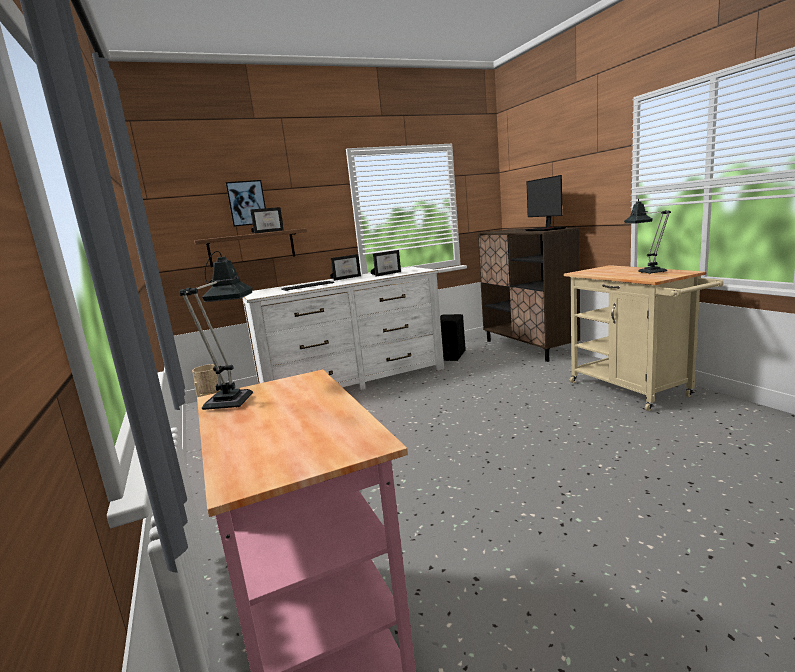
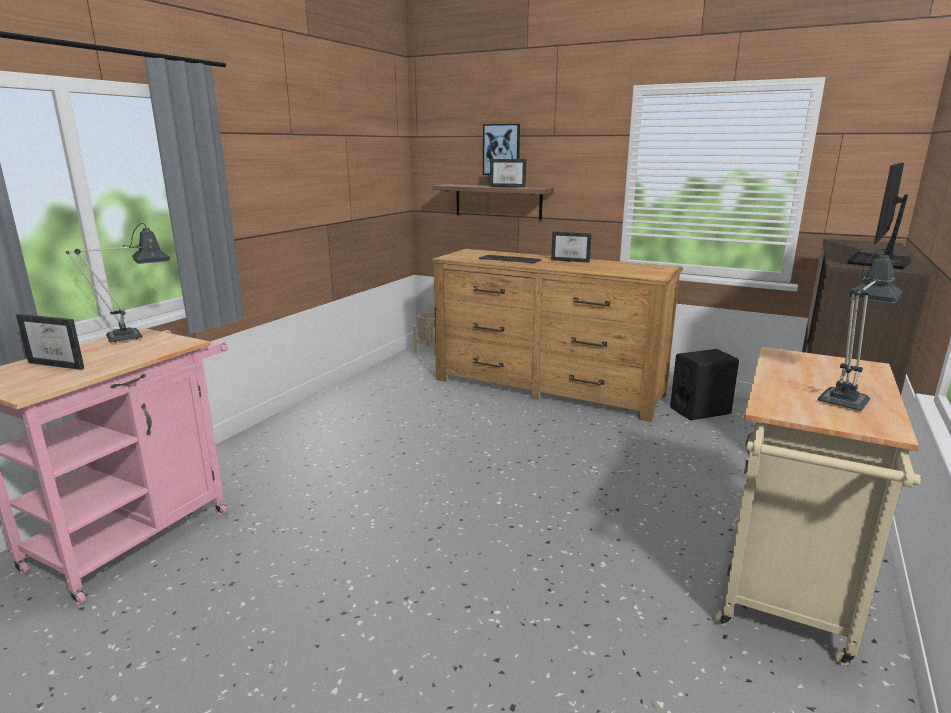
camera: 50 degrees right, 5 degrees up
white dresser [242,267,444,390] -> brown dresser [431,249,683,422]
picture frame [371,250,401,277] -> picture frame moved to [16,314,84,370]

